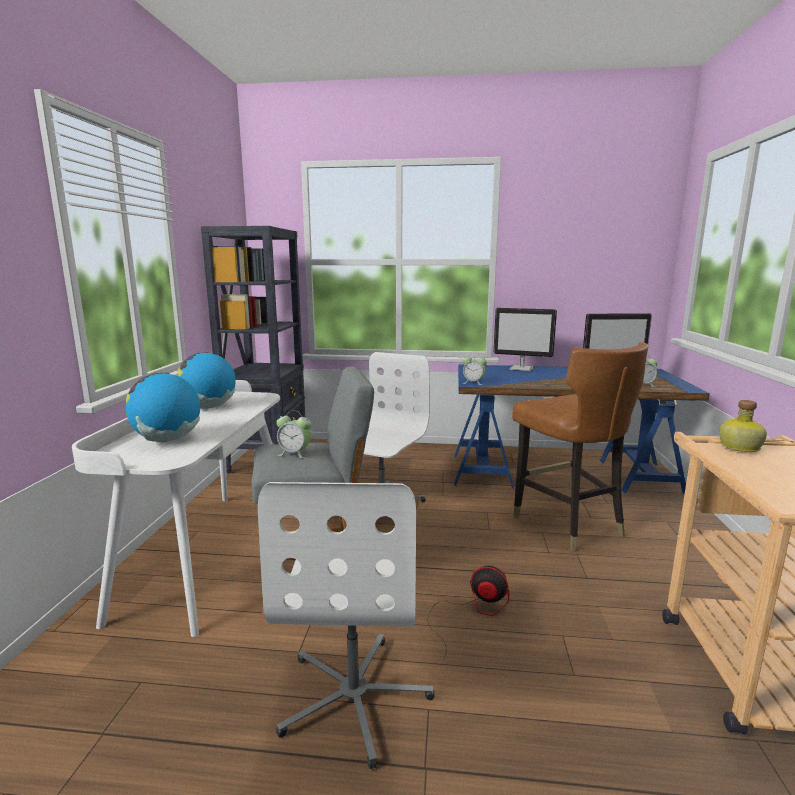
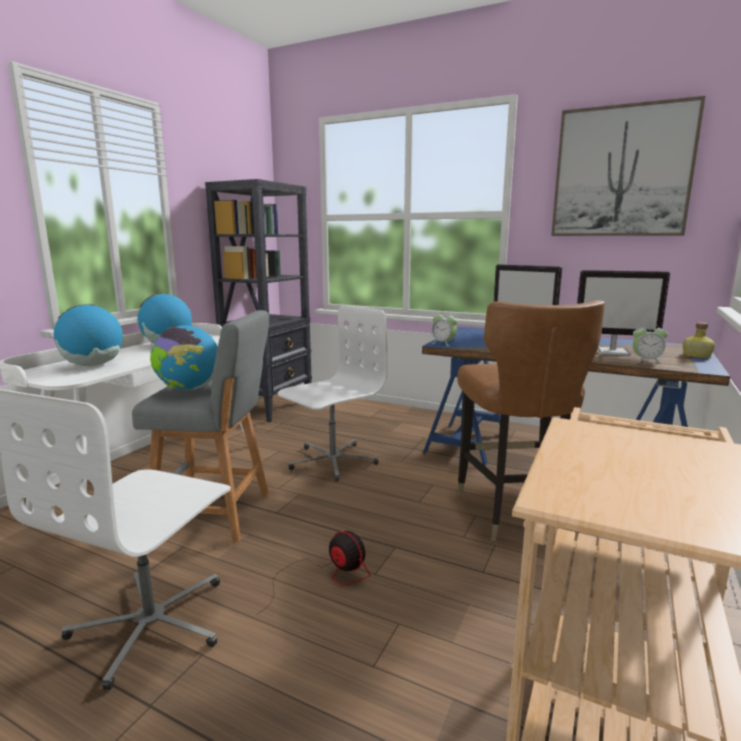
camera: 20 degrees right, 0 degrees up
alarm clock [276,411,311,458] -> globe [150,325,218,390]
bottle [719,400,767,452] -> bottle moved to [683,322,715,358]
none -> picture [551,96,705,236]

